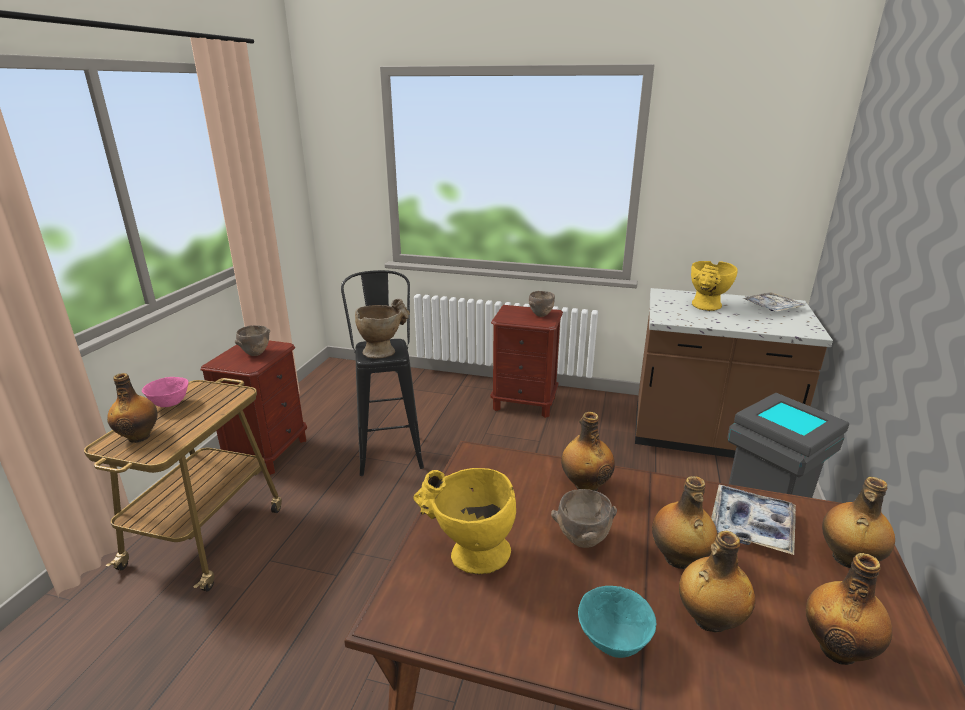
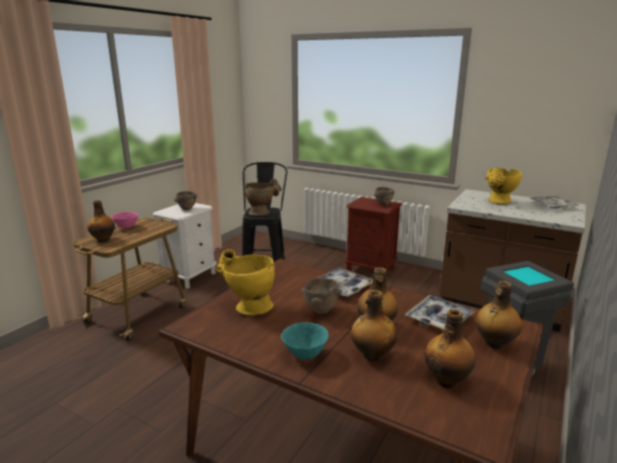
camera: 15 degrees right, 5 degrees down
brown nightstand [200,341,307,475] -> white nightstand [152,203,217,289]
bottle [561,412,615,491] -> tray [318,268,373,297]

